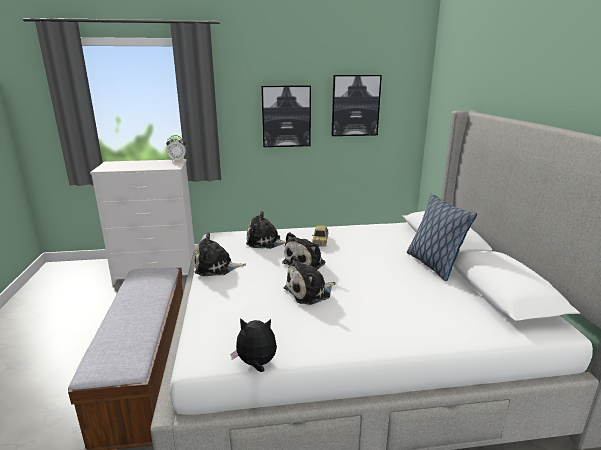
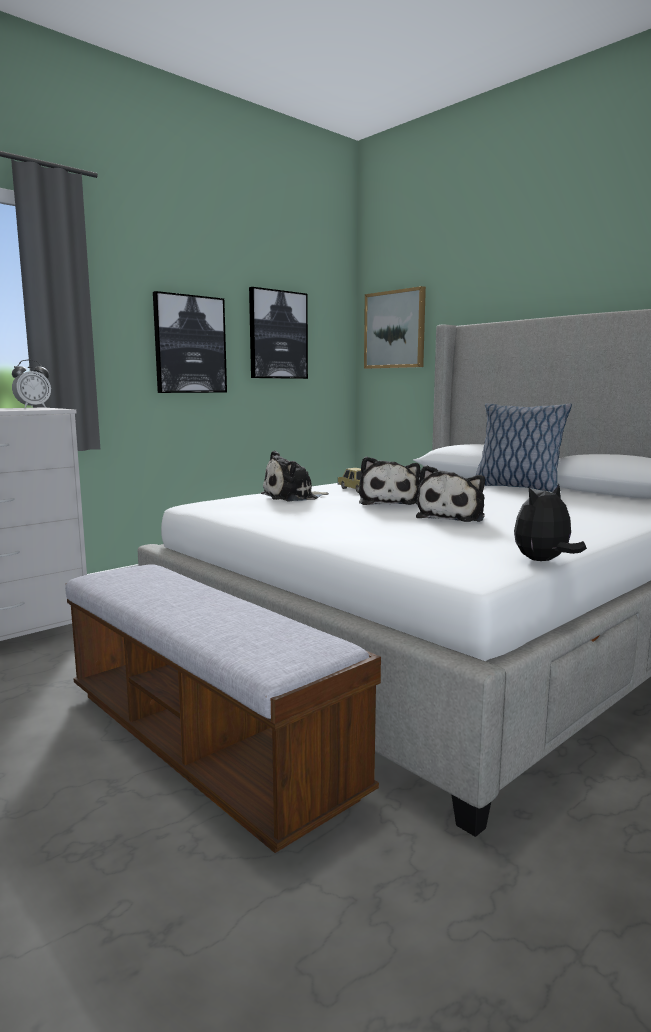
camera: 35 degrees left, 10 degrees down
plush toy [194,233,246,276] -> none
none -> picture [364,286,426,369]

